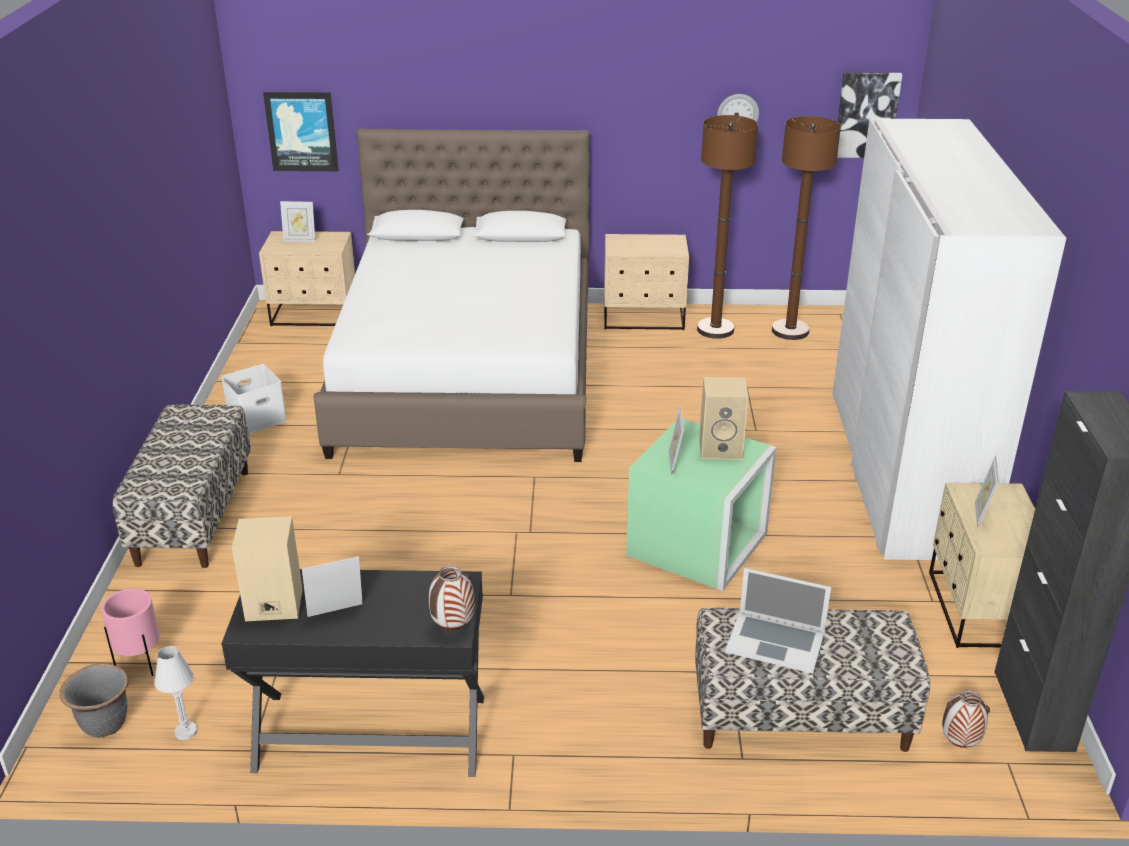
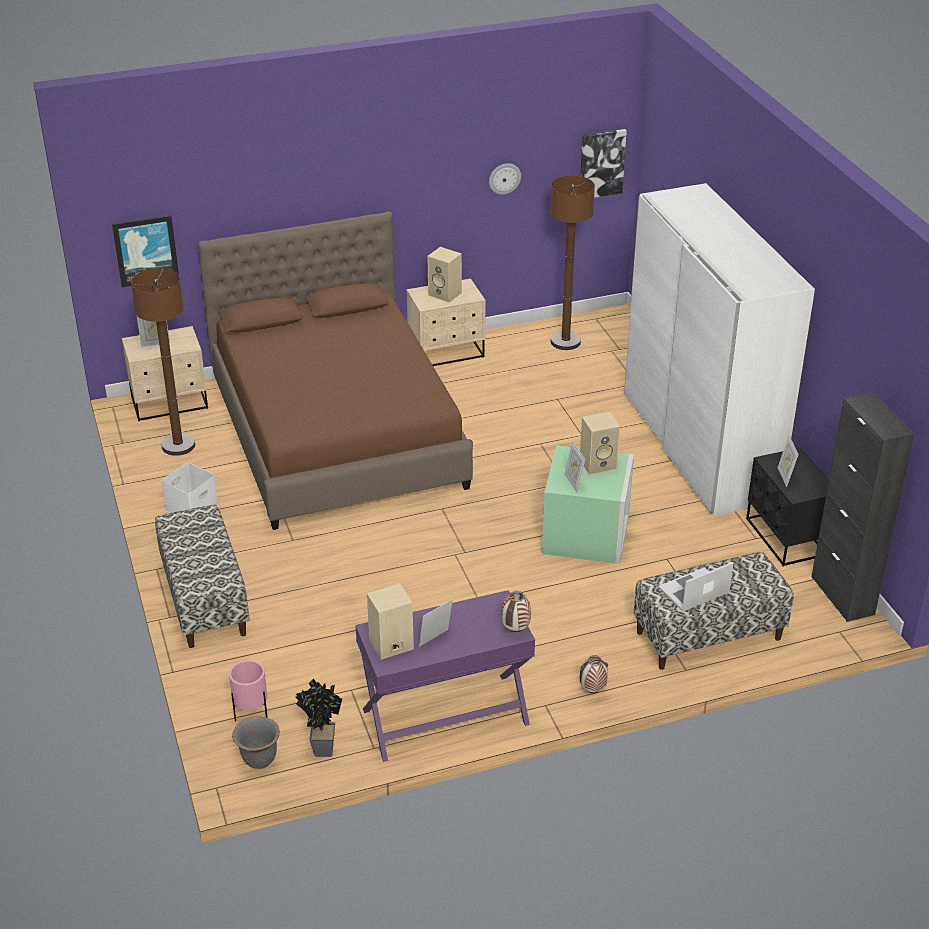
camera: 20 degrees left, 5 degrees up
white table lamp [154,646,197,740] -> potted plant [295,679,342,757]
black desk [221,569,484,777] -> purple desk [355,590,535,762]
white bed [313,129,590,462] -> brown bed [198,212,473,530]
brown floor lamp [697,115,758,339] -> brown floor lamp moved to [131,268,195,456]
laptop [725,568,831,674] -> laptop turned 150 degrees clockwise [658,562,733,612]
beige nightstand [929,483,1035,648] -> black nightstand [746,447,829,567]
vase [942,690,990,748] -> vase moved to [580,655,608,693]
none -> beige speaker [428,247,462,303]

